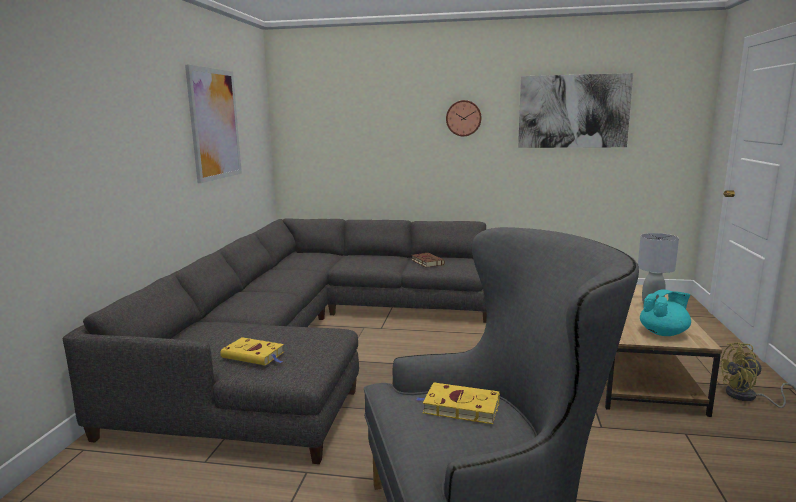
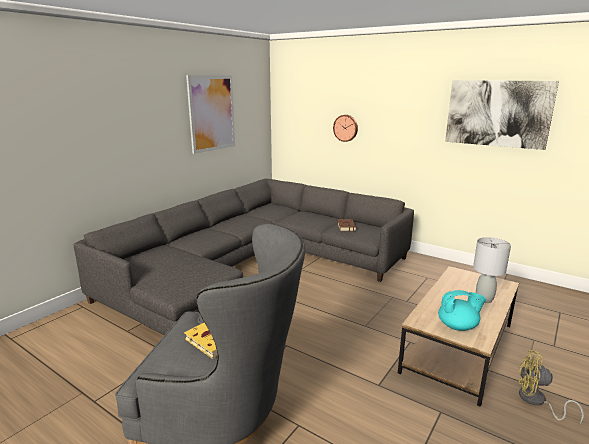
camera: 25 degrees right, 5 degrees up
yellow book [220,337,284,366] -> none
wall clock [446,100,482,136] -> wall clock moved to [333,115,358,142]

